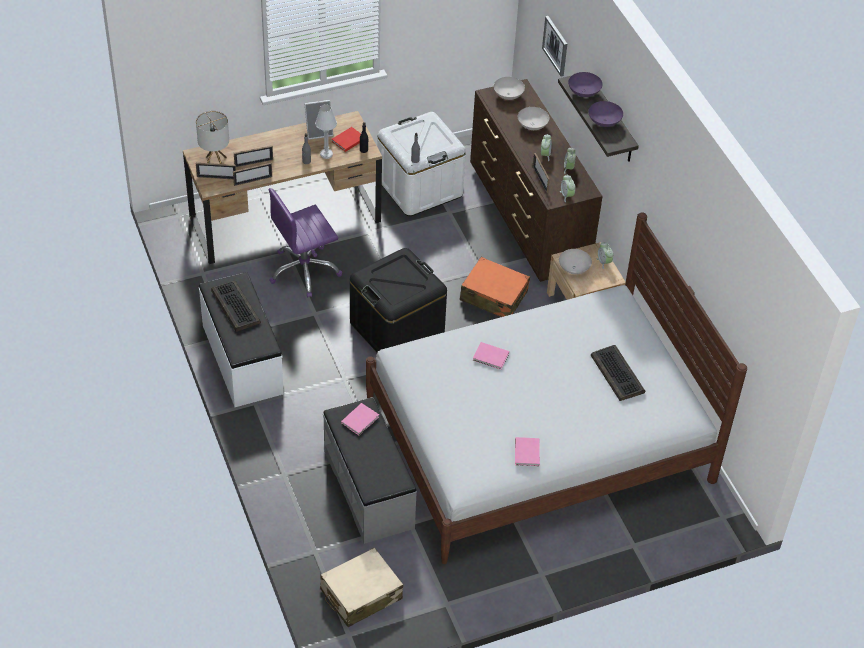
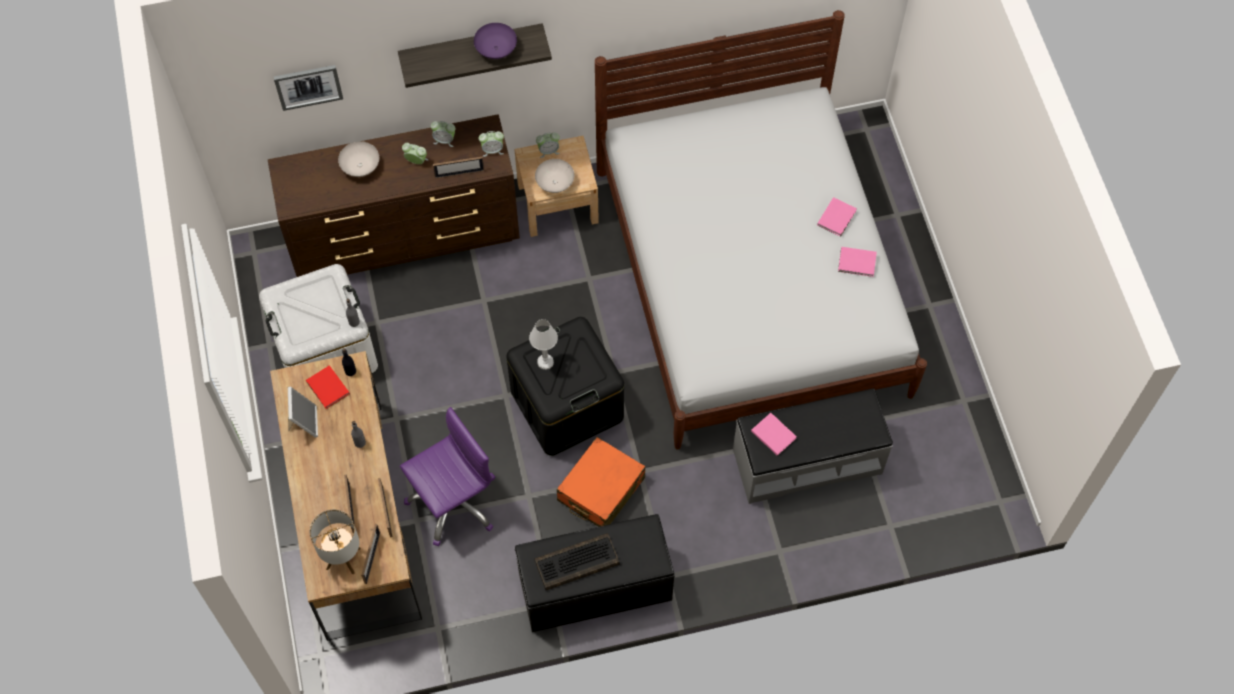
camera: 80 degrees left, 15 degrees up
white bench [199,272,284,407] -> black bench [515,514,675,632]
purple office chair [269,188,342,298] -> purple office chair turned 105 degrees counterclockwise [400,407,495,546]
white table lamp [315,104,337,159] -> white table lamp moved to [529,319,558,370]
beige suitcase [320,547,403,627] -> none
orange suitcase [460,257,530,317] -> orange suitcase moved to [557,437,645,527]
pink book [473,342,509,370] -> pink book moved to [817,197,857,237]
white bowl [494,77,525,100] -> none
purple bowl [568,72,603,97] -> none
keyboard [591,345,645,401] -> none

